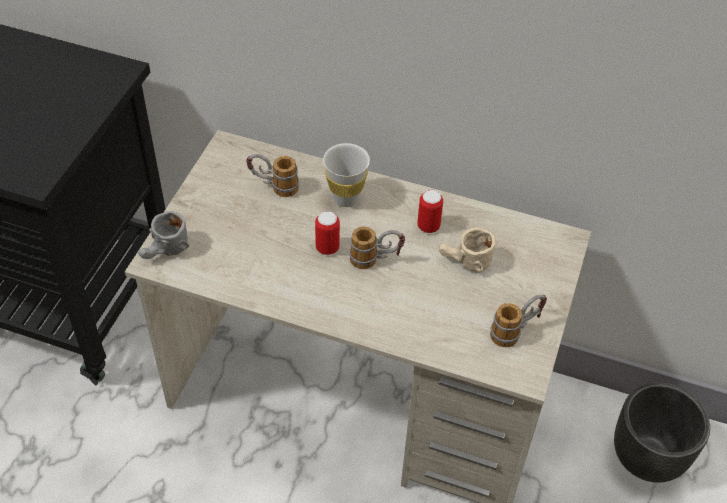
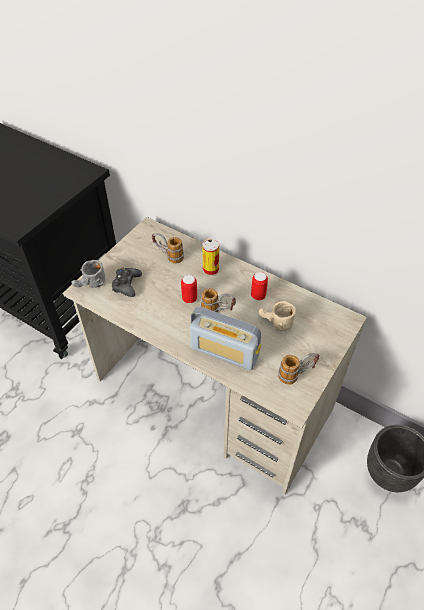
camera: 15 degrees right, 0 degrees up
white cup [323,143,370,207] -> can [202,239,219,276]
none -> black game controller [112,267,142,297]
none -> radio [190,307,262,370]

